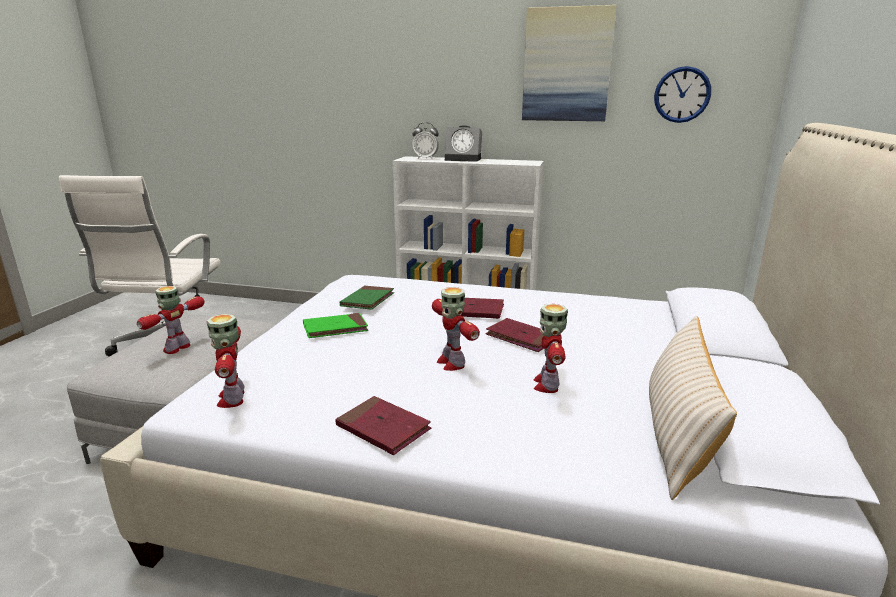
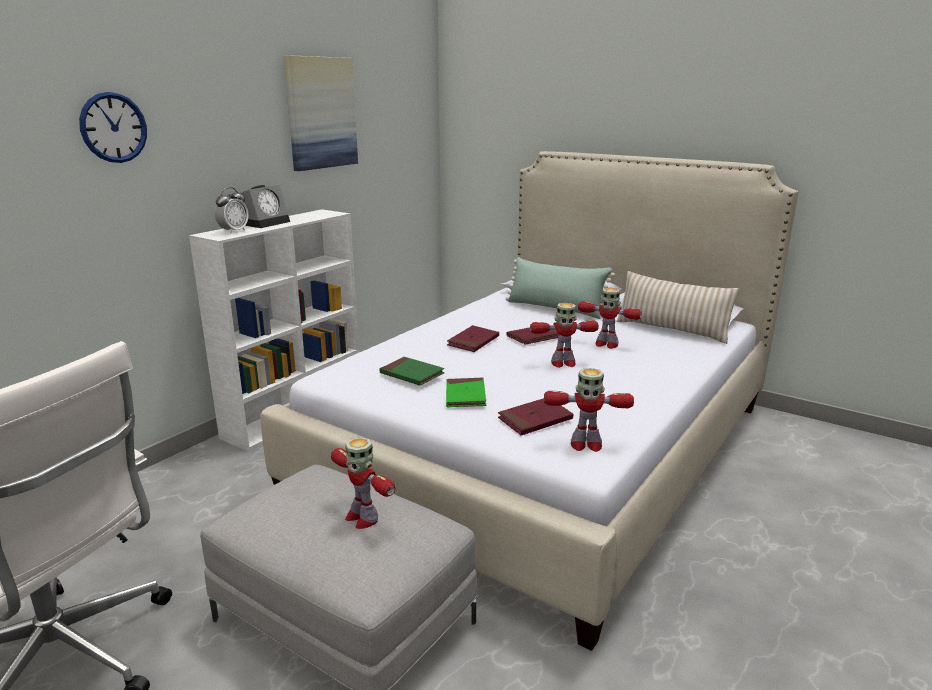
camera: 70 degrees left, 0 degrees up
red book [335,396,431,455] -> red book moved to [498,398,573,435]
wall clock [654,66,711,123] -> wall clock moved to [79,92,147,163]
none -> green pillow [506,257,615,319]

